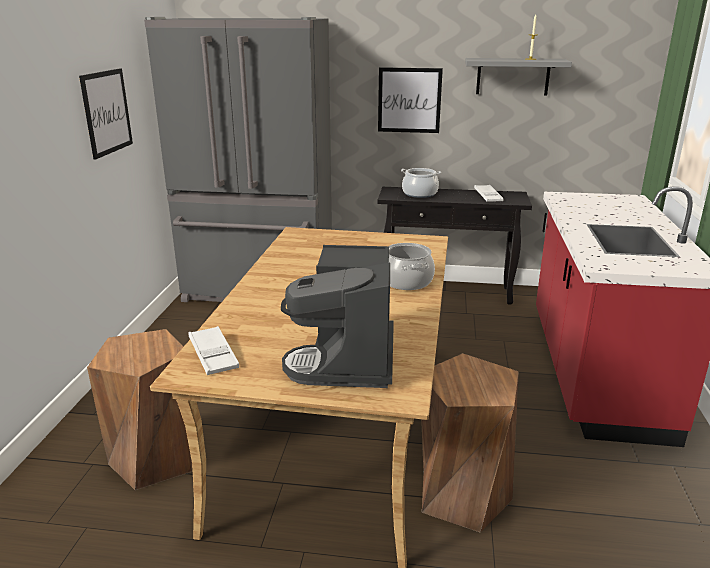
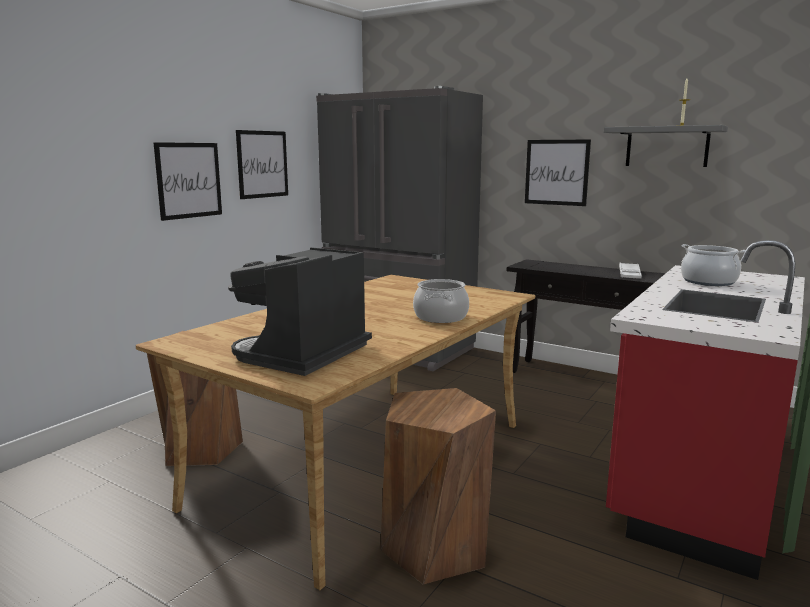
camera: 25 degrees right, 10 degrees down
white tray [188,326,239,375] -> none
cooking pot [401,168,441,198] -> cooking pot moved to [681,244,746,286]
none -> picture [153,142,222,221]

